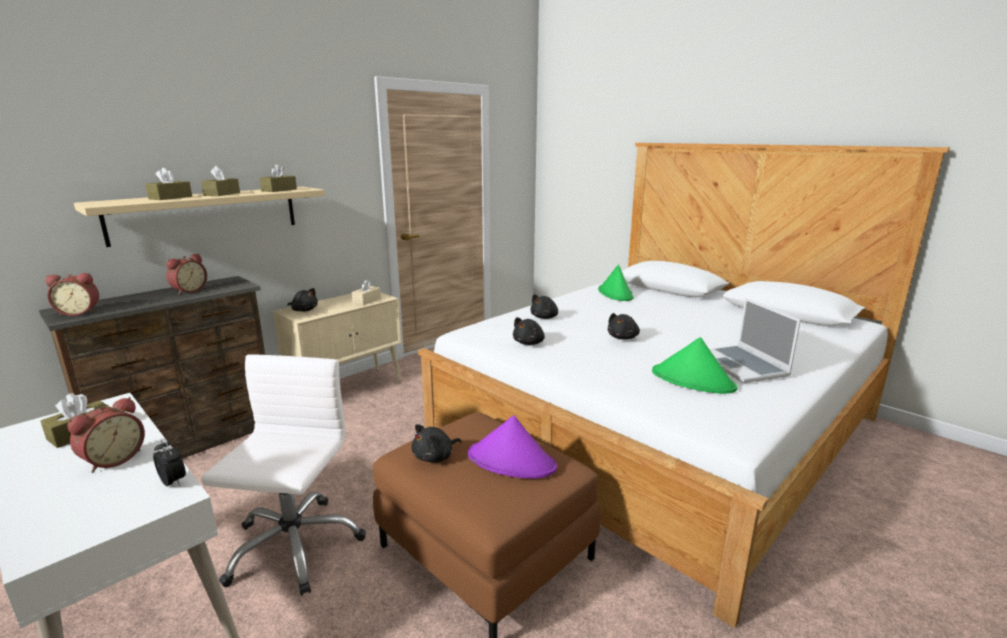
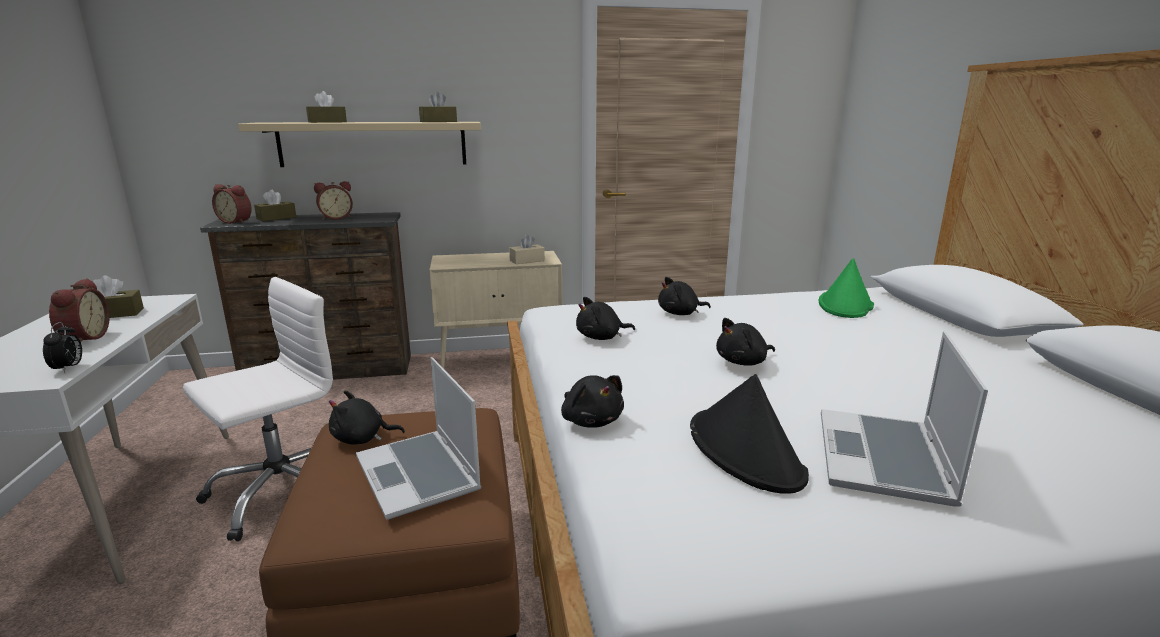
camera: 35 degrees right, 0 degrees up
alarm clock [68,397,145,473] -> alarm clock turned 75 degrees counterclockwise [49,278,110,342]
brown tissue box [201,166,240,196] -> brown tissue box moved to [254,189,296,221]
black plush toy [287,288,318,312] -> black plush toy moved to [561,375,624,428]
purple hat [468,415,557,479] -> laptop [356,357,481,520]
green hat [652,337,738,394] -> black hat [690,374,809,494]

